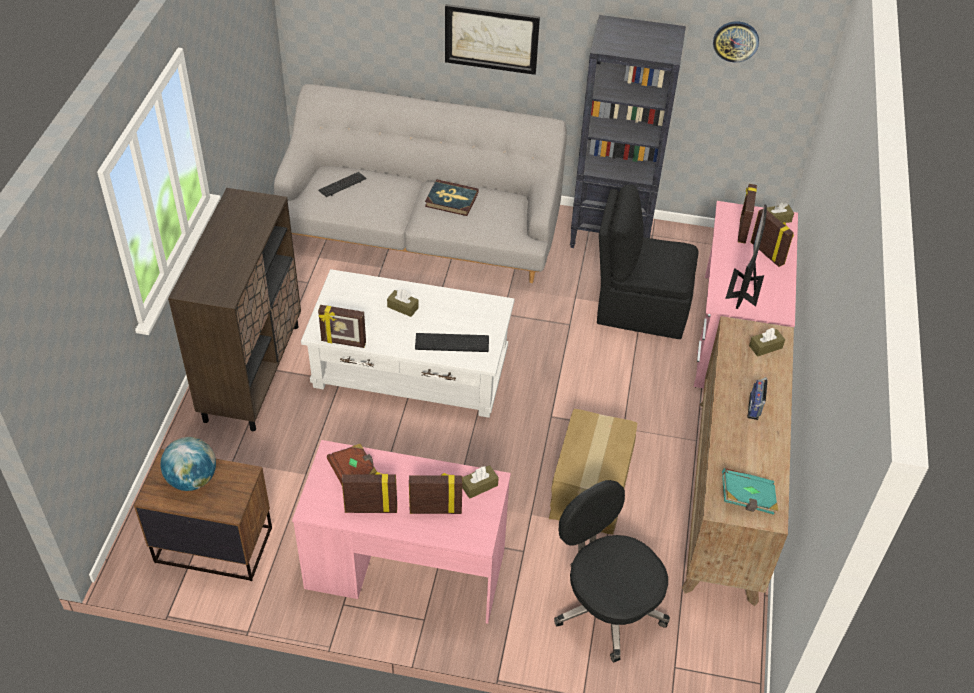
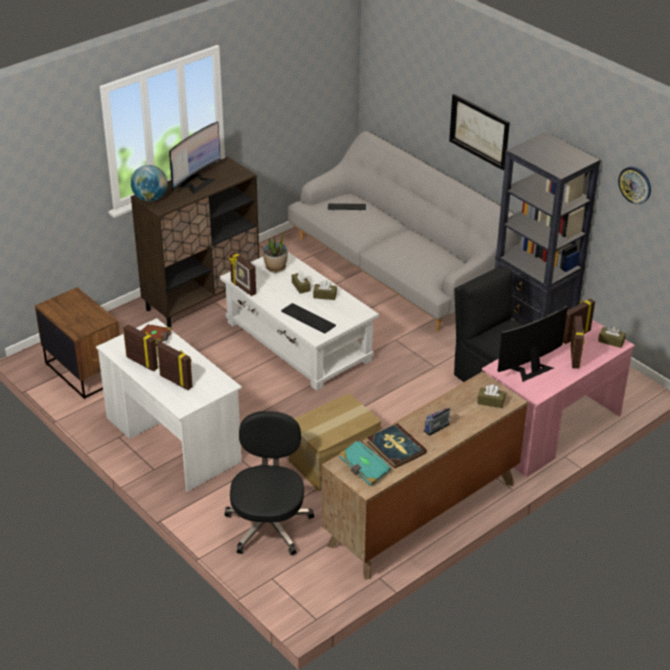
camera: 40 degrees right, 10 degrees down
globe [160,437,216,491] -> globe moved to [131,165,168,202]
pink desk [292,440,511,624] -> white desk [96,318,242,492]
book [425,179,479,216] -> book moved to [367,423,426,469]
brown tissue box [462,465,499,499] -> brown tissue box moved to [313,280,337,300]
none -> monitor [169,122,220,194]
none -> potted plant [263,232,288,273]

